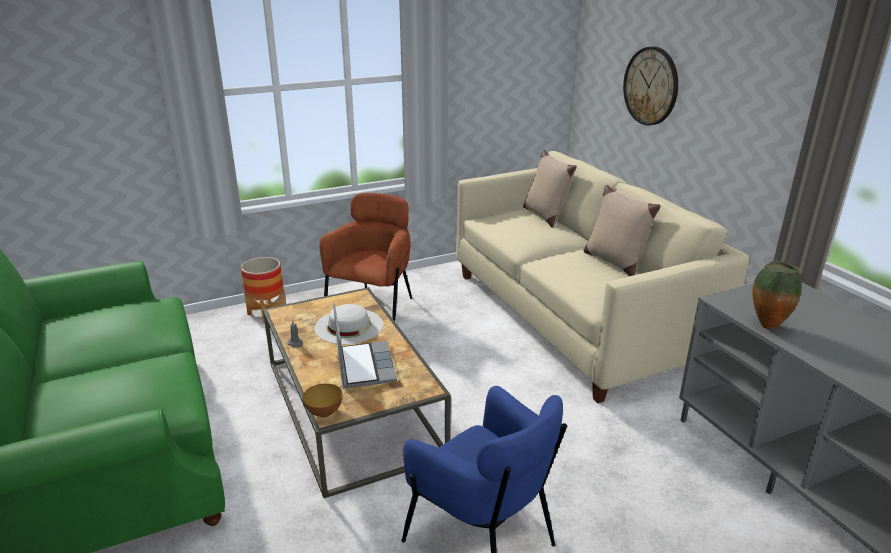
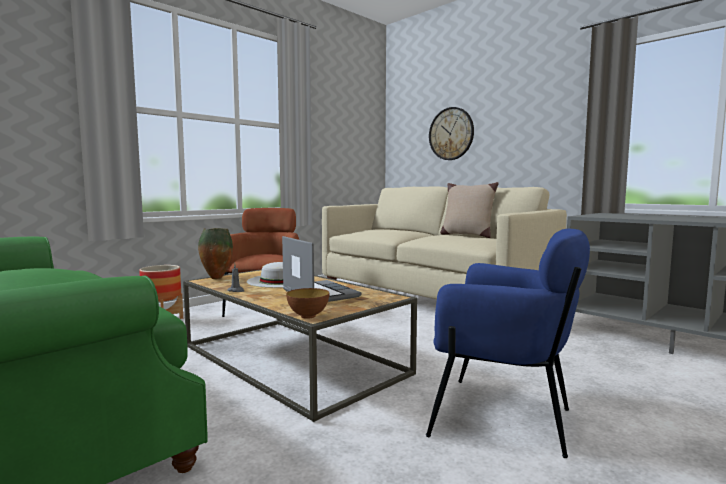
camera: 20 degrees left, 20 degrees down
beige pillow [523,150,577,228] -> none
vase [752,261,802,329] -> vase moved to [198,228,233,279]

